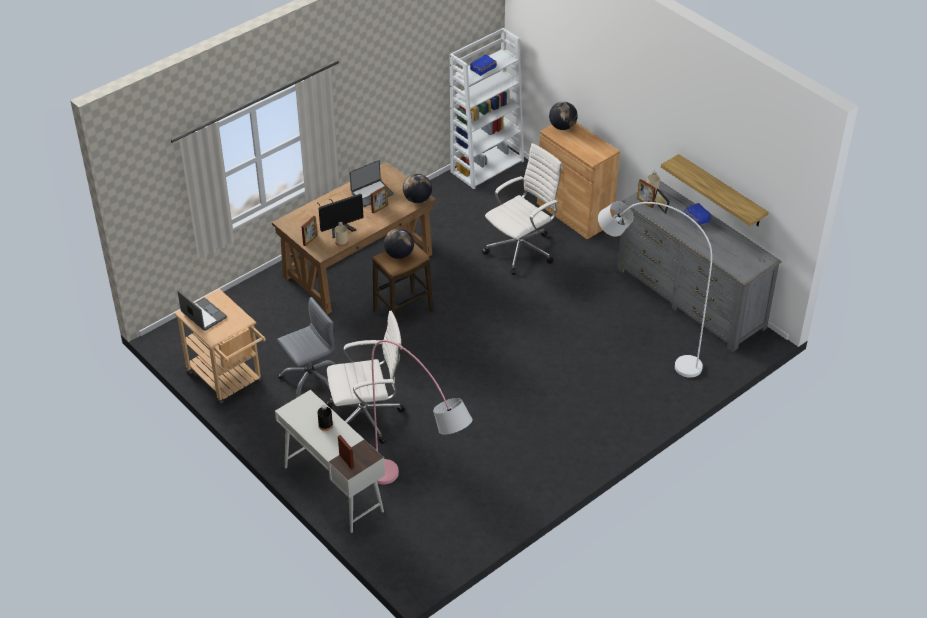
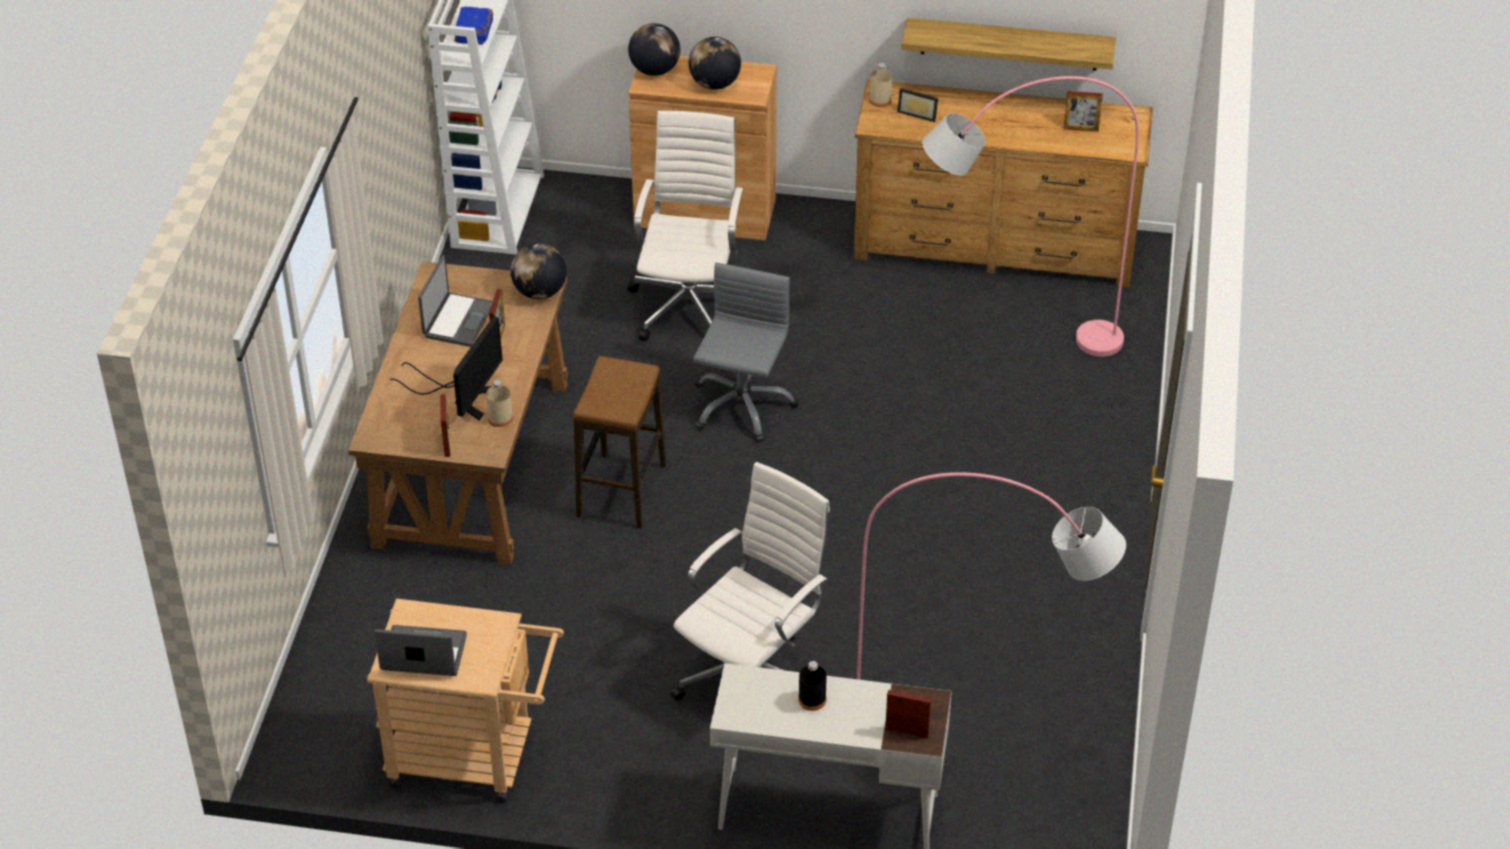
camera: 40 degrees left, 0 degrees up
grey office chair [277,297,337,398] -> grey office chair moved to [693,263,798,443]
globe [384,228,414,259] -> globe moved to [689,37,741,90]
white floor lamp [598,201,712,378] -> pink floor lamp [922,76,1139,357]
grey dresser [617,181,781,352] -> brown dresser [854,80,1153,288]
picture frame [637,179,656,208] -> picture frame moved to [1064,91,1103,132]
blue book [684,203,713,226] -> none

